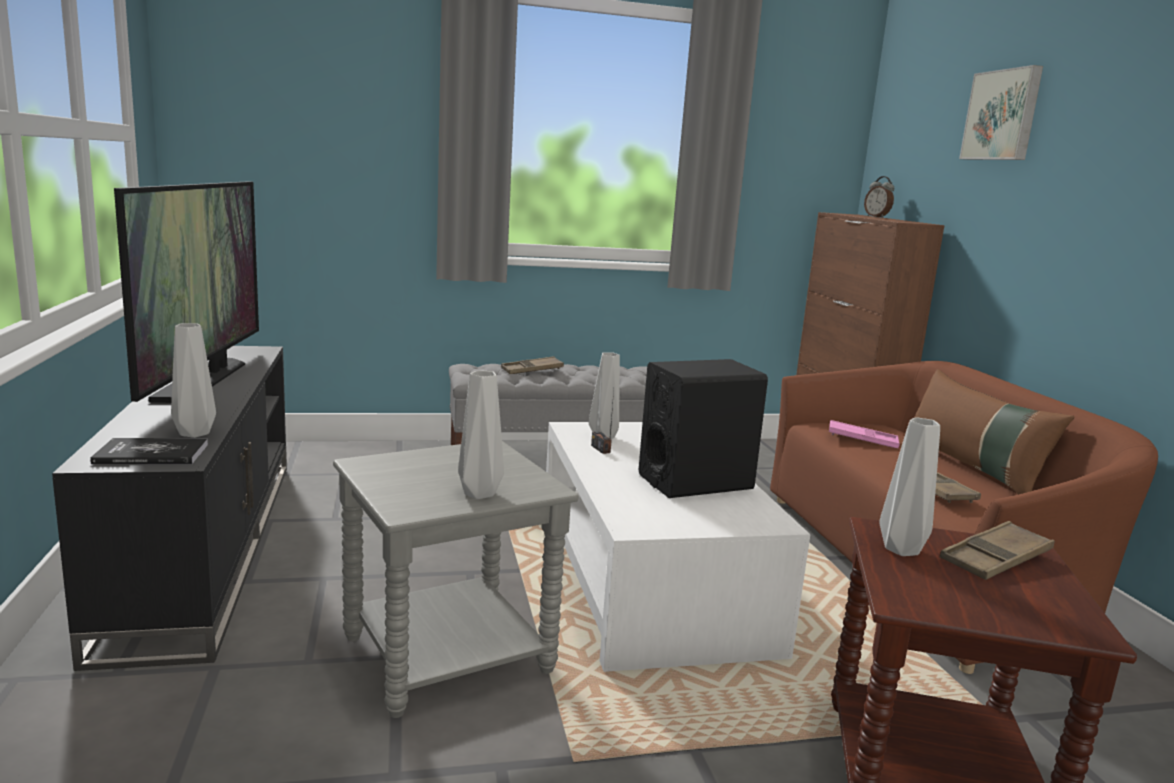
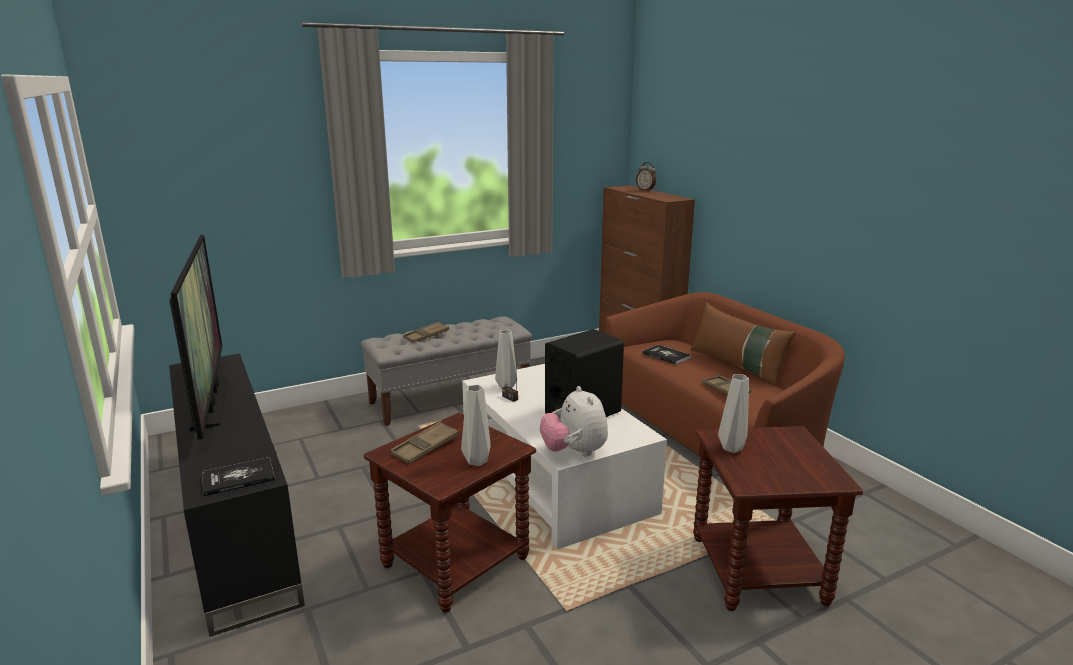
camera: 15 degrees left, 5 degrees up
grey vase [171,323,216,438] -> none
grey side table [333,441,579,718] -> brown side table [364,413,536,612]
pink tray [829,420,900,448] -> book [642,345,691,365]
brown tray [940,521,1055,580] -> brown tray moved to [390,422,459,464]
picture [959,65,1043,160] -> none
none -> plush toy [540,386,608,457]

